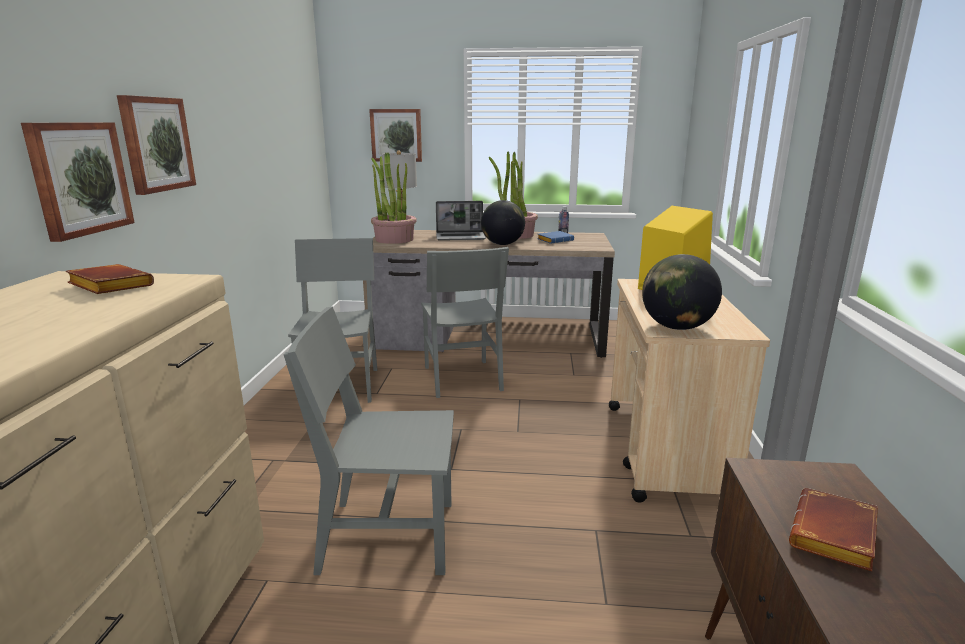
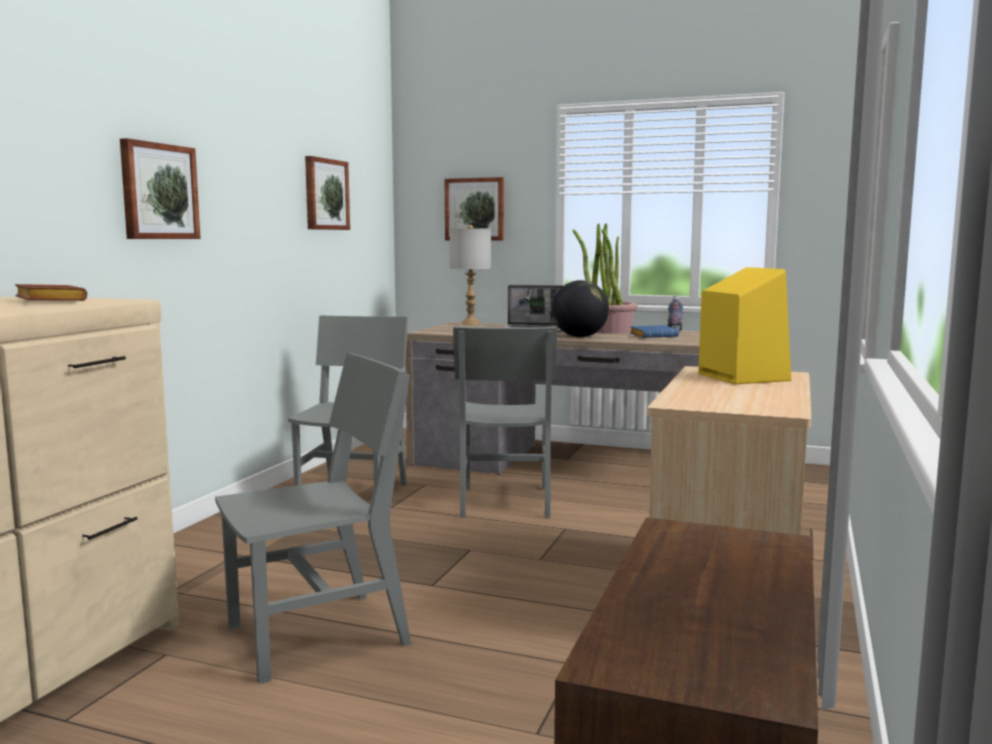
camera: 15 degrees right, 10 degrees down
picture [21,122,135,242] -> picture moved to [305,156,350,230]
grey chair [283,306,454,575] -> grey chair turned 135 degrees clockwise [215,353,411,684]
potted plant [371,152,417,244] -> none
globe [642,254,722,330] -> none
brown book [789,488,878,571] -> none

